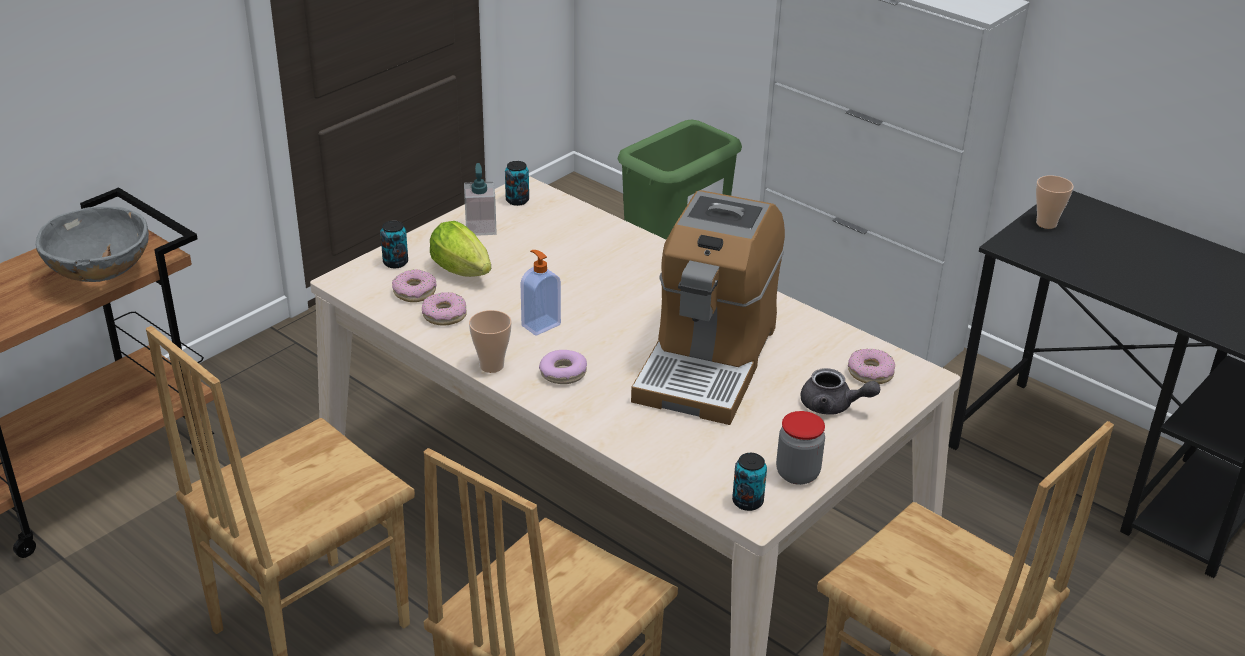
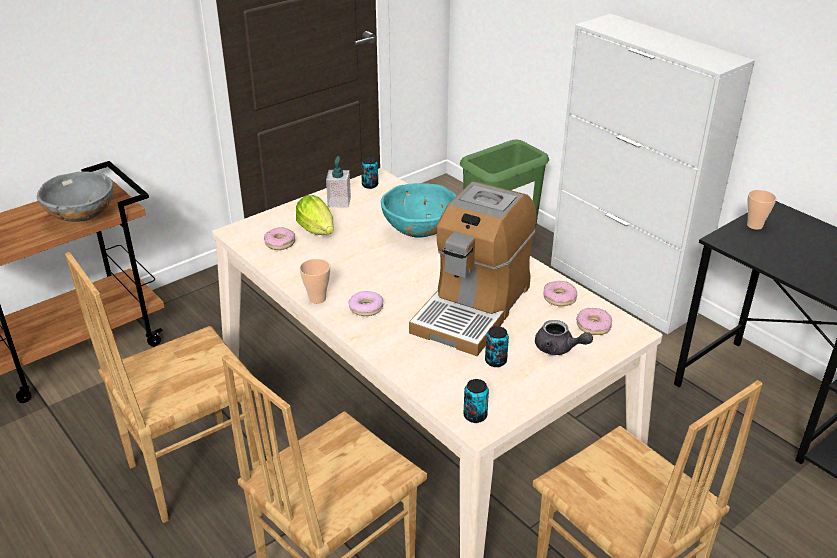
camera: 10 degrees right, 0 degrees up
can [380,221,408,268] -> can moved to [485,326,509,367]
donut [422,292,467,325] -> donut moved to [544,281,577,306]
soap dispenser [521,250,561,336] -> none
jar [776,411,825,485] -> none
none -> turquoise bowl [381,183,456,238]

